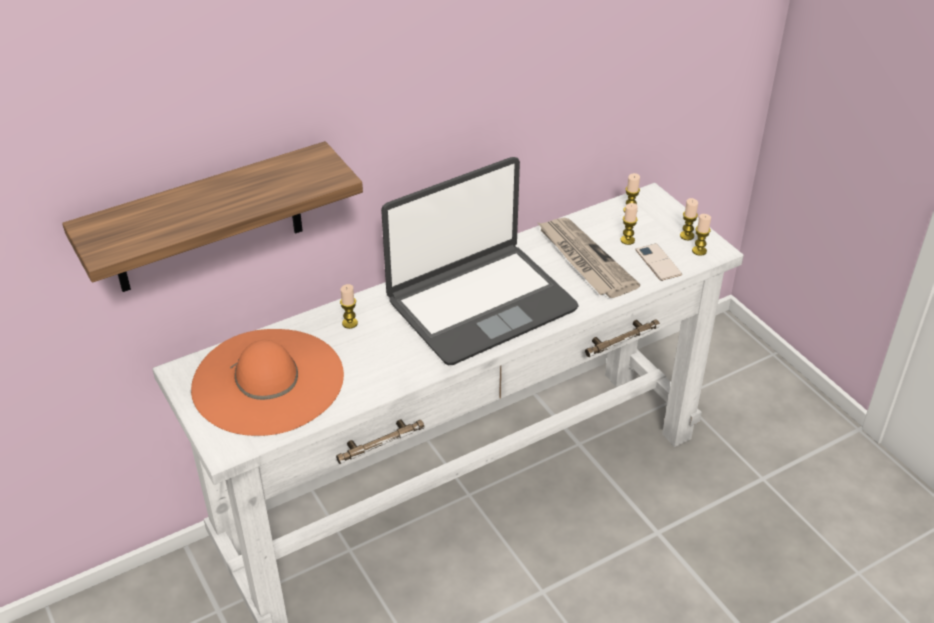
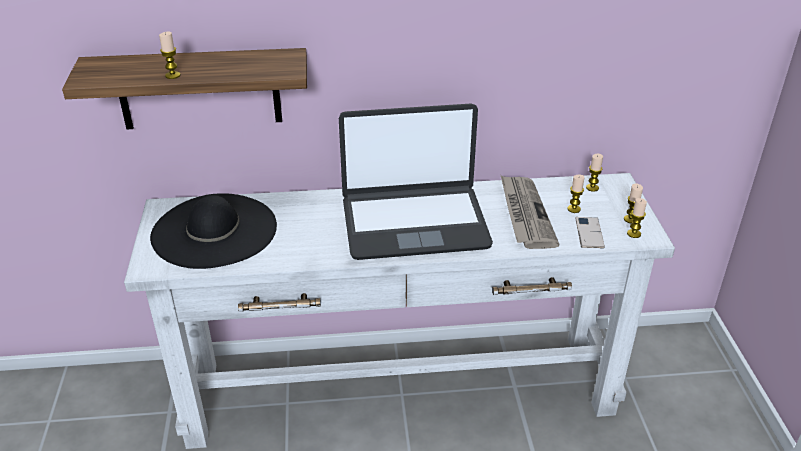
camera: 25 degrees right, 5 degrees down
orange hat [191,329,344,436] -> black hat [150,193,277,269]
candle [340,284,358,329] -> candle moved to [159,32,181,79]

